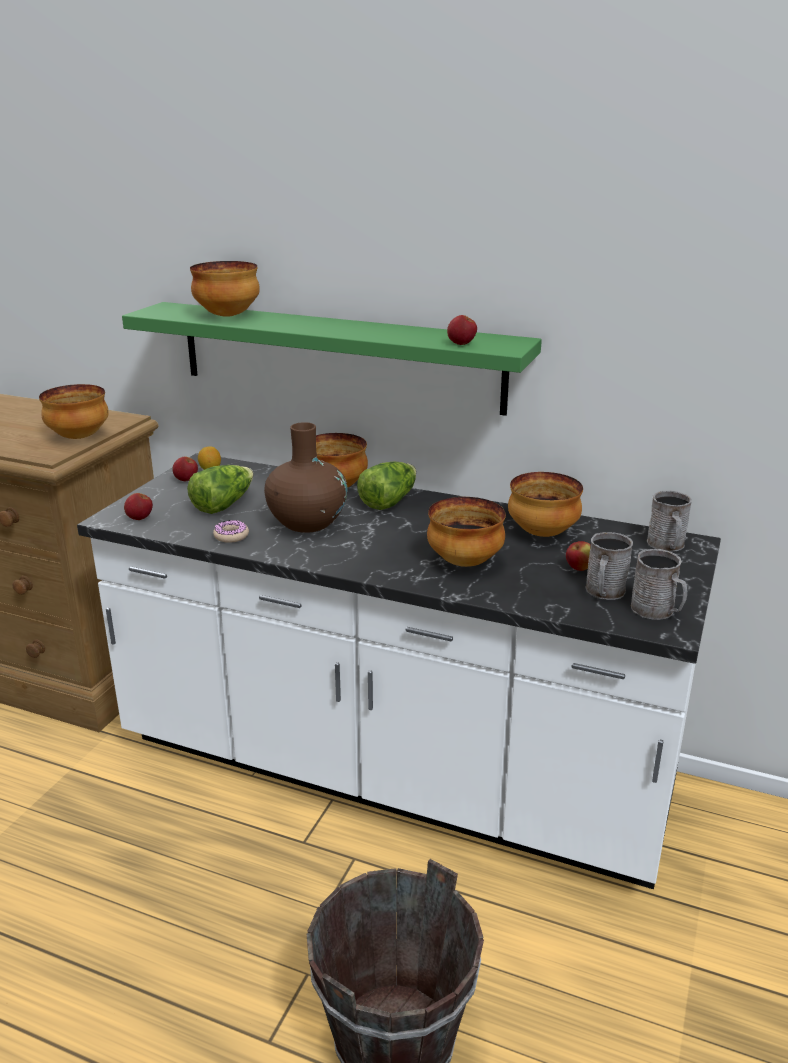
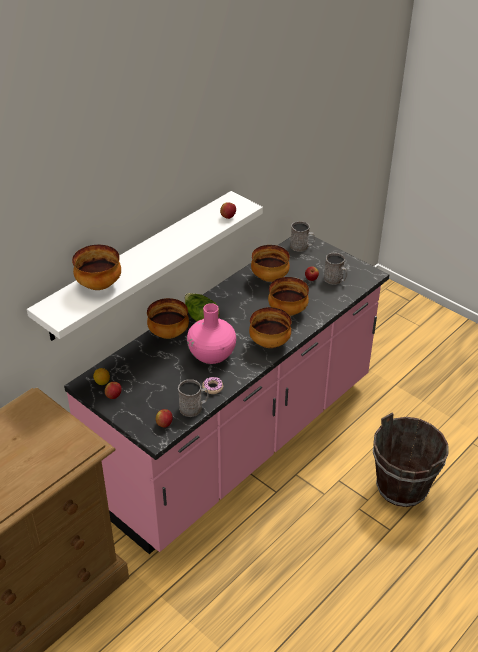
camera: 70 degrees left, 15 degrees up
bowl [39,384,109,439] -> bowl moved to [249,307,291,348]
white counter [77,453,721,889] -> pink counter [64,234,389,554]
green shelf [122,302,542,416] -> white shelf [27,191,263,341]
lettuce [187,465,254,514] -> none
brown vase [264,422,347,533] -> pink vase [187,303,236,364]
grey mug [631,549,687,620] -> grey mug moved to [178,379,209,417]

